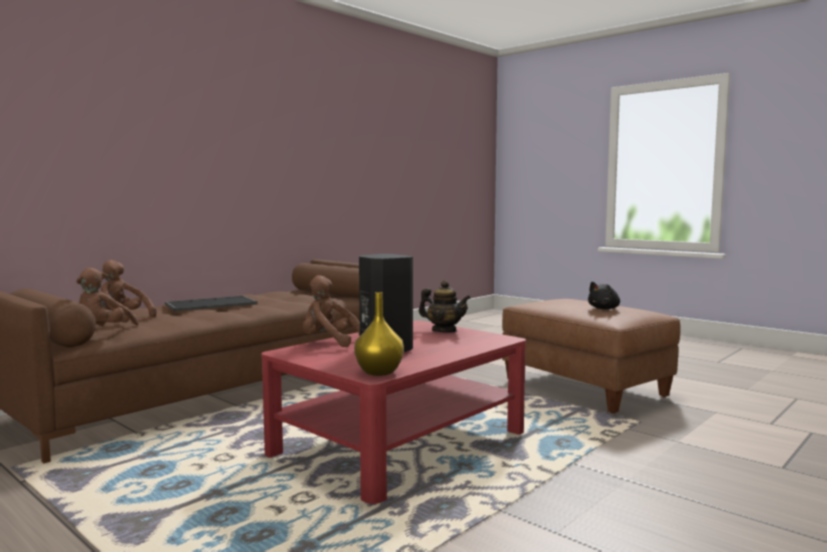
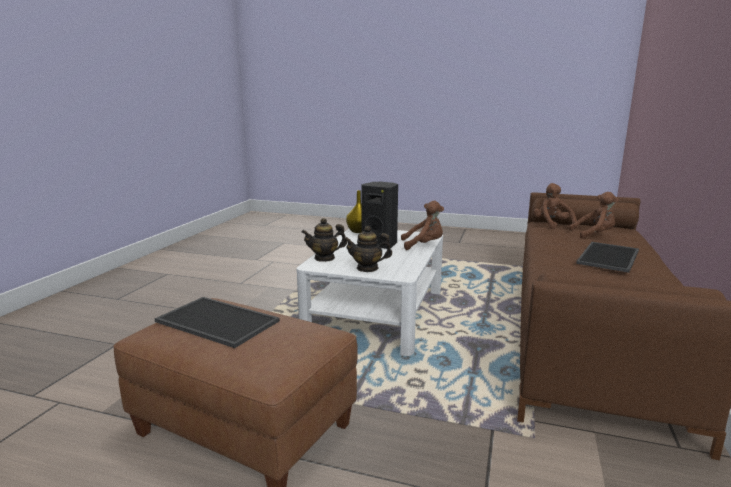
camera: 155 degrees right, 10 degrees up
red coffee table [261,321,526,504] -> white coffee table [296,229,443,356]
black plush toy [588,282,620,309] -> tray [155,297,280,348]
none -> teapot [301,218,347,262]

